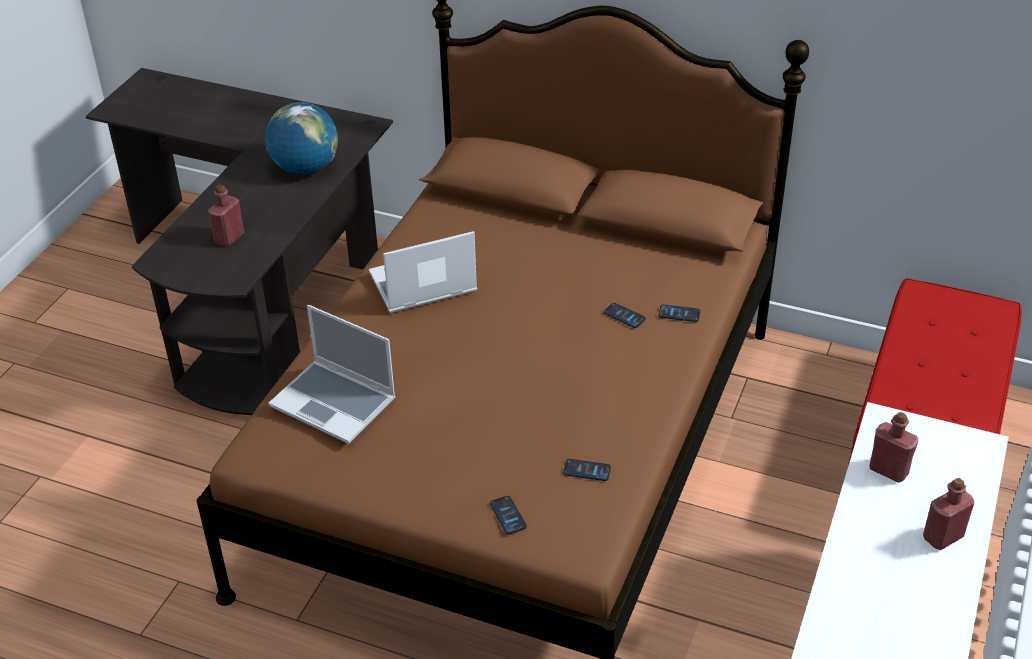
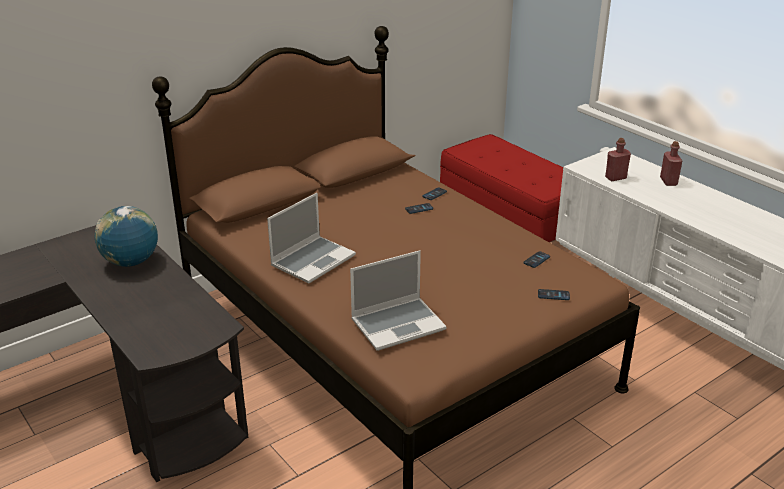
camera: 60 degrees left, 10 degrees down
red bottle [208,184,244,247] -> none
laptop [369,231,477,313] -> laptop turned 150 degrees counterclockwise [267,193,356,283]

